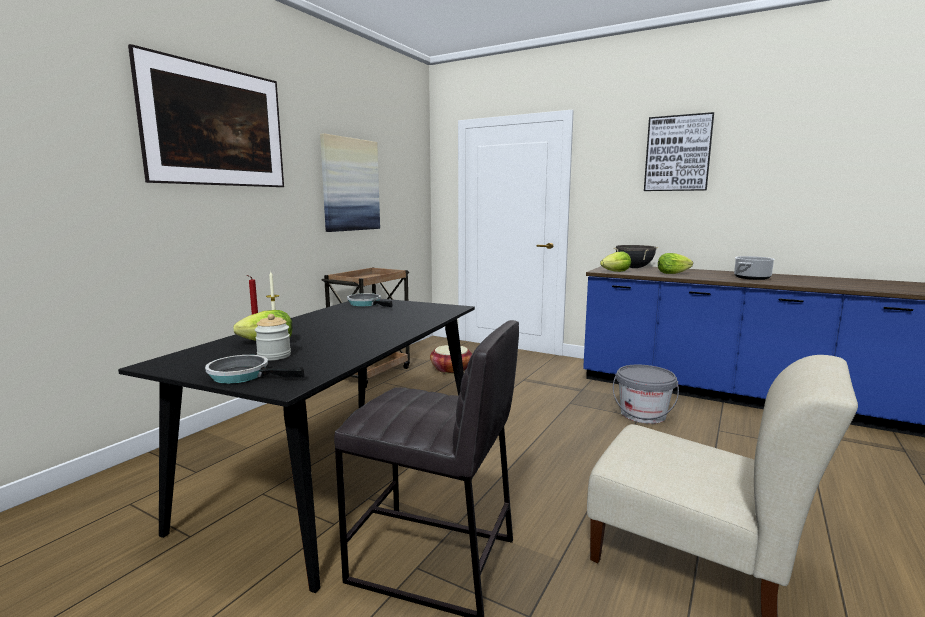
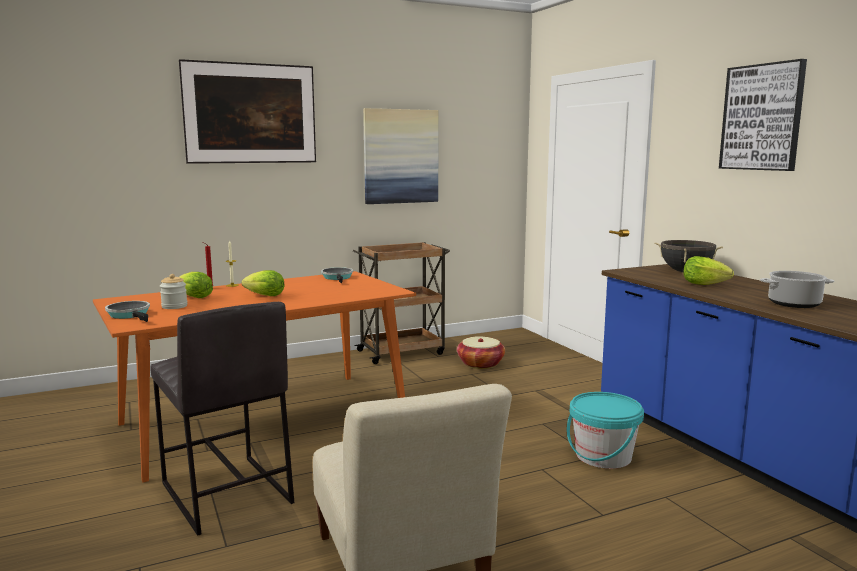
camera: 35 degrees right, 0 degrees up
black dining table [118,299,475,593] -> orange dining table [93,271,416,483]
lettuce [600,252,631,272] -> lettuce moved to [242,270,285,296]
grey bucket [613,365,679,424] -> turquoise bucket [567,392,644,469]

